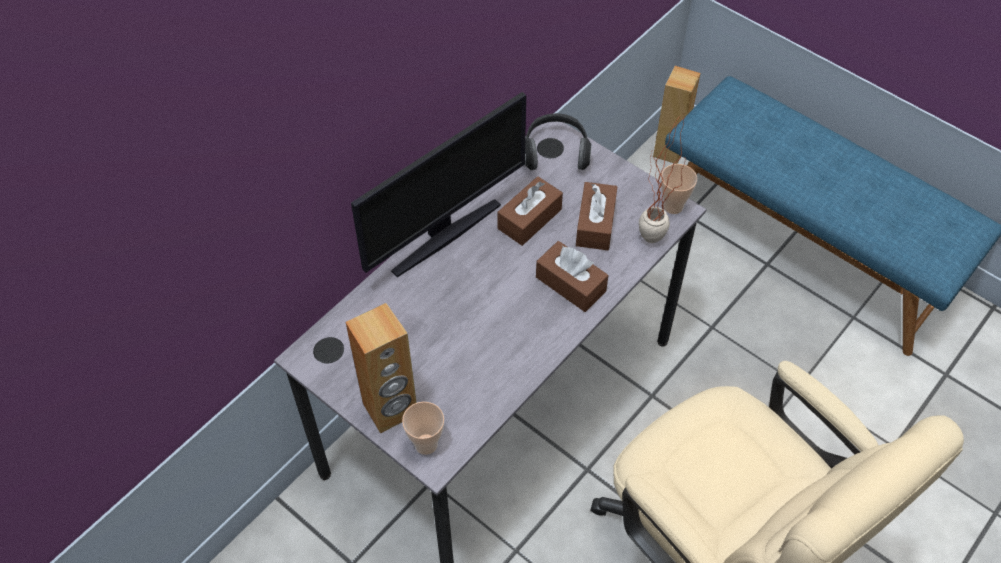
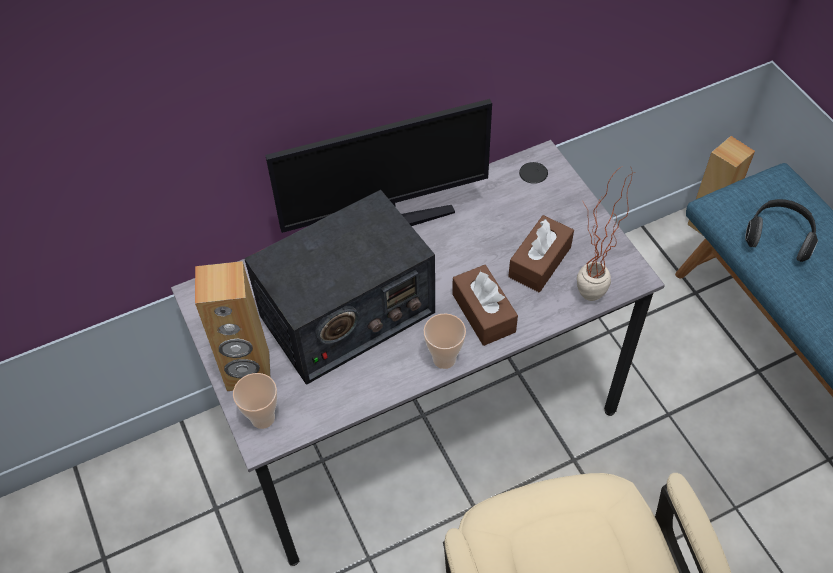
camera: 25 degrees right, 0 degrees up
brown tissue box [497,176,563,246] -> none
headphones [525,113,592,170] -> headphones moved to [745,199,818,262]
cup [661,164,697,214] -> cup moved to [424,313,466,369]
none -> radio [244,190,435,385]

